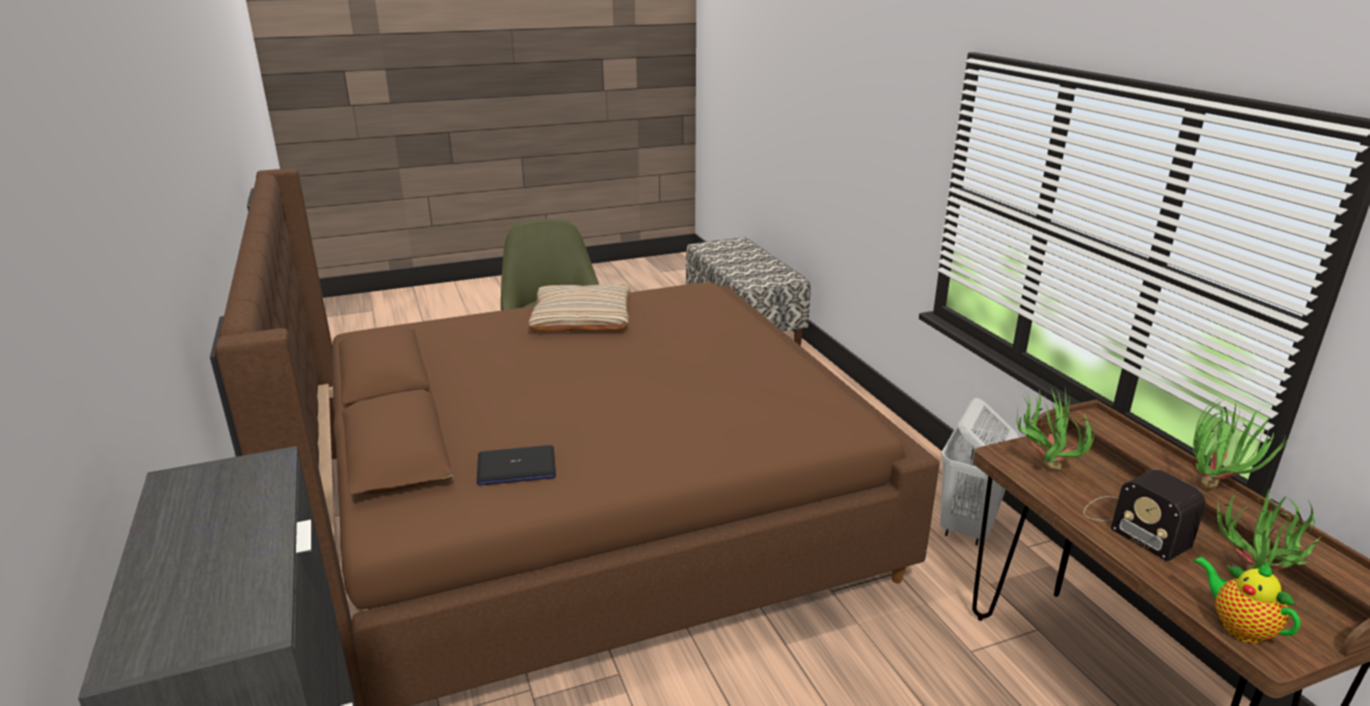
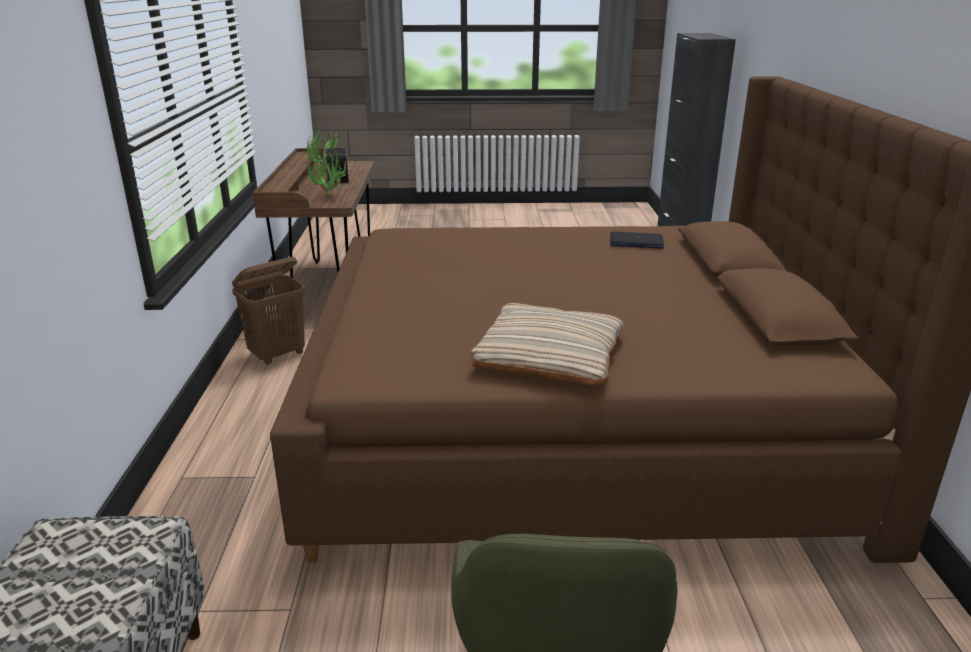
camera: 160 degrees left, 0 degrees up
white laundry basket [940,398,1019,546] -> brown laundry basket [232,257,305,365]
potted plant [1193,399,1288,489] -> none
teapot [1194,556,1301,643] -> none

